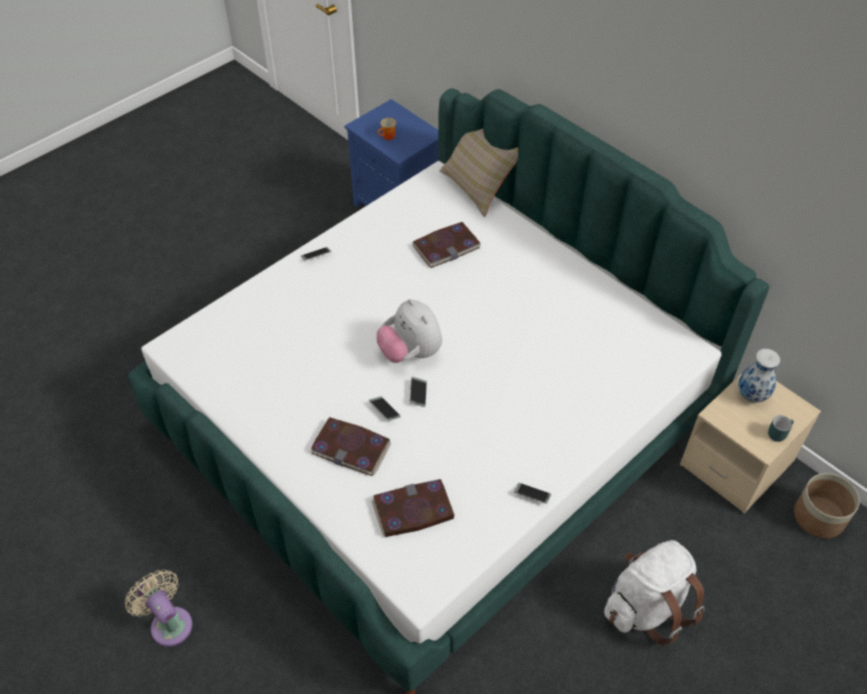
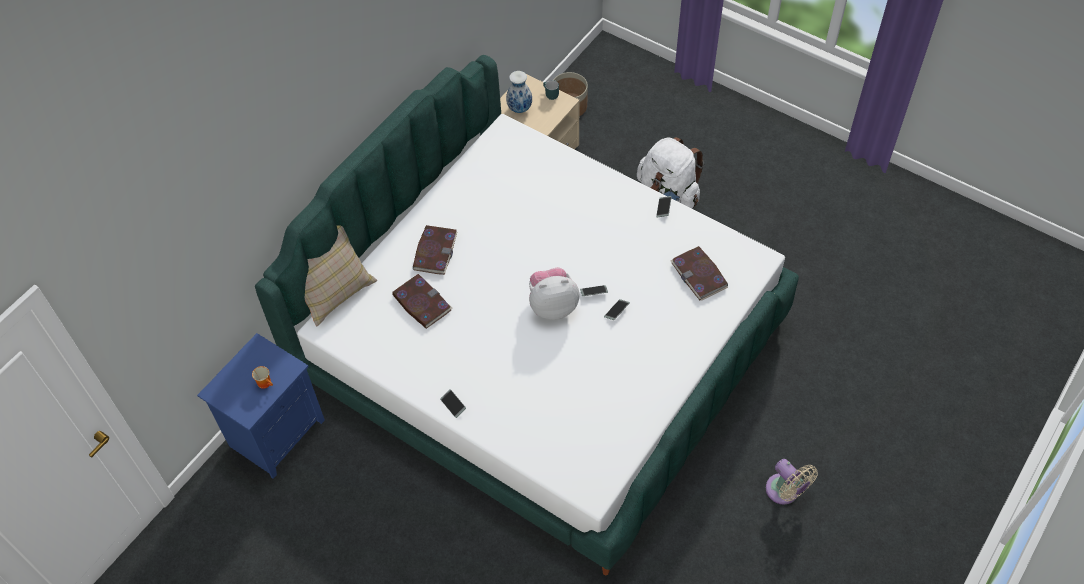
camera: 100 degrees left, 5 degrees up
beige fan [125,570,192,647] -> beige fan turned 75 degrees counterclockwise [766,459,818,505]
book [310,417,391,476] -> book moved to [413,225,457,275]
plush toy [377,299,442,363] -> plush toy turned 150 degrees counterclockwise [529,267,580,320]

